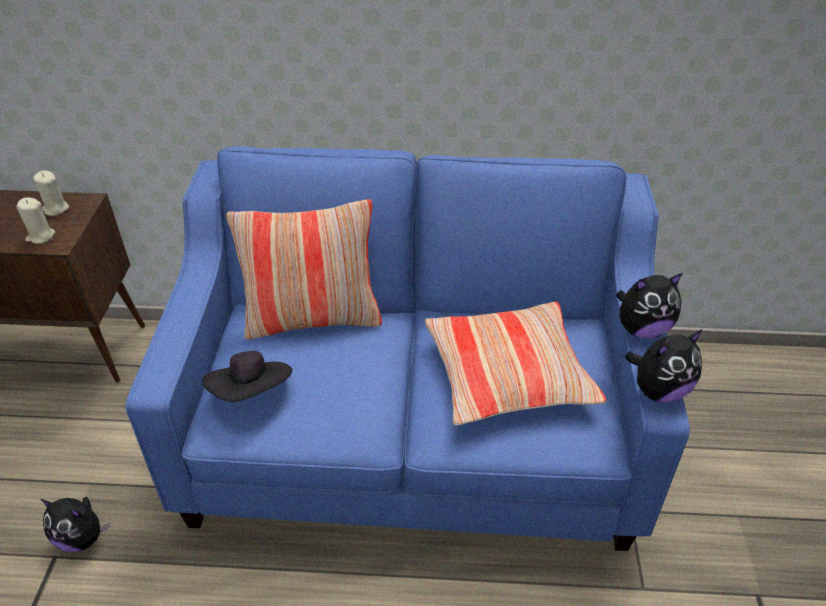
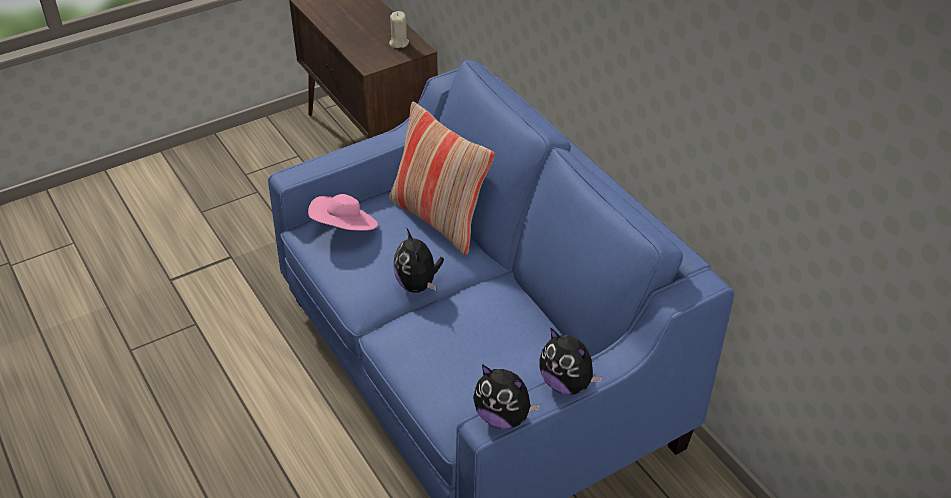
camera: 55 degrees right, 0 degrees up
beige candle [16,197,55,244] -> none
plush toy [41,497,111,552] -> plush toy moved to [393,229,444,293]
black hat [202,351,292,402] -> pink hat [308,194,378,231]
pillow [425,301,606,425] -> none

